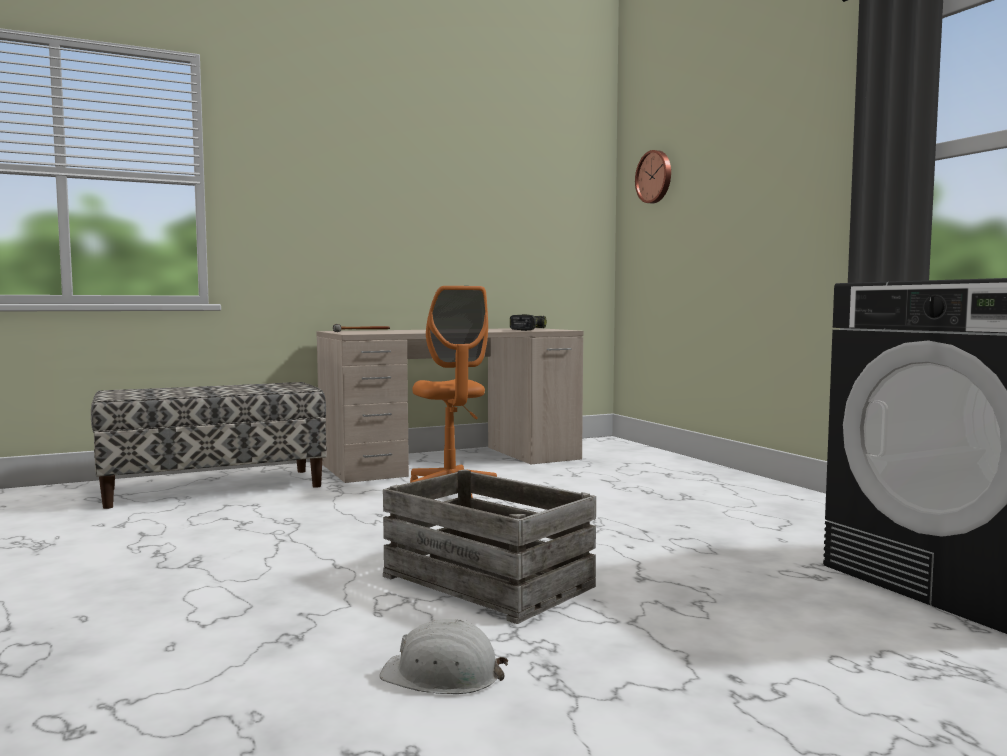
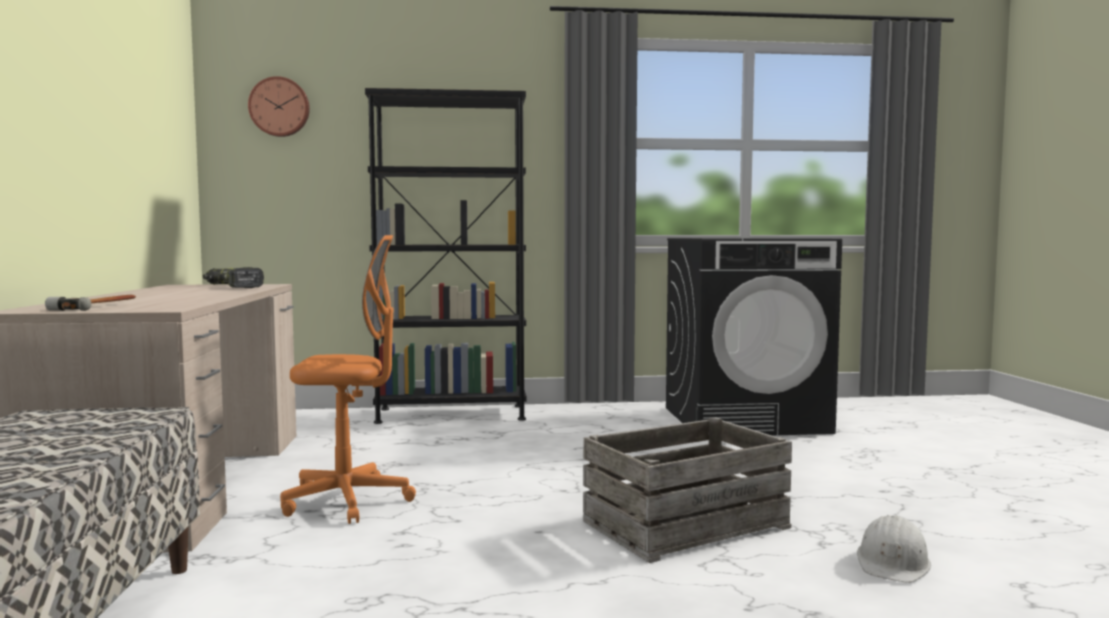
camera: 70 degrees left, 0 degrees up
none -> black bookcase [365,88,527,424]

